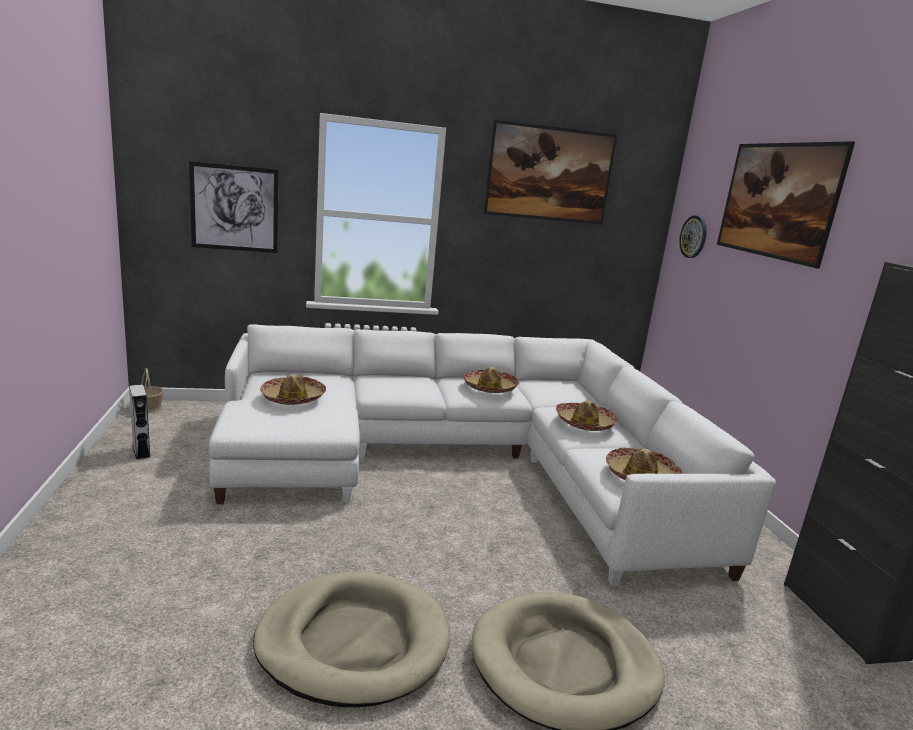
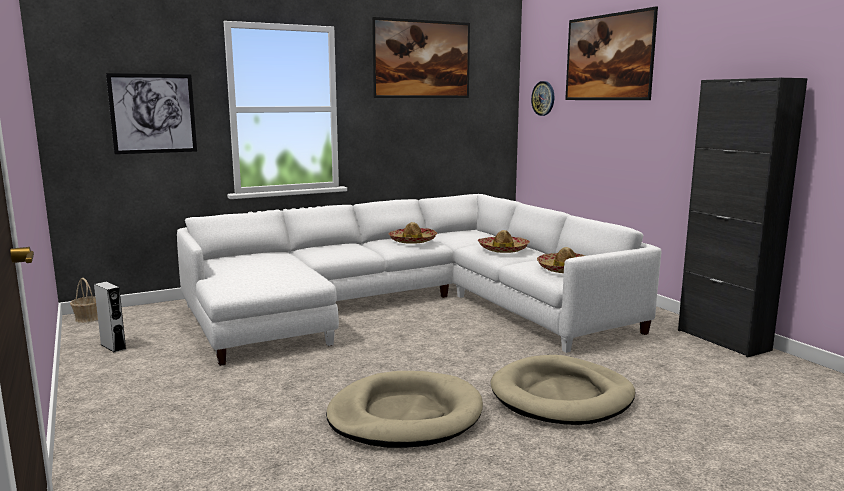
camera: 15 degrees left, 5 degrees down
hat [260,374,326,405] -> none

